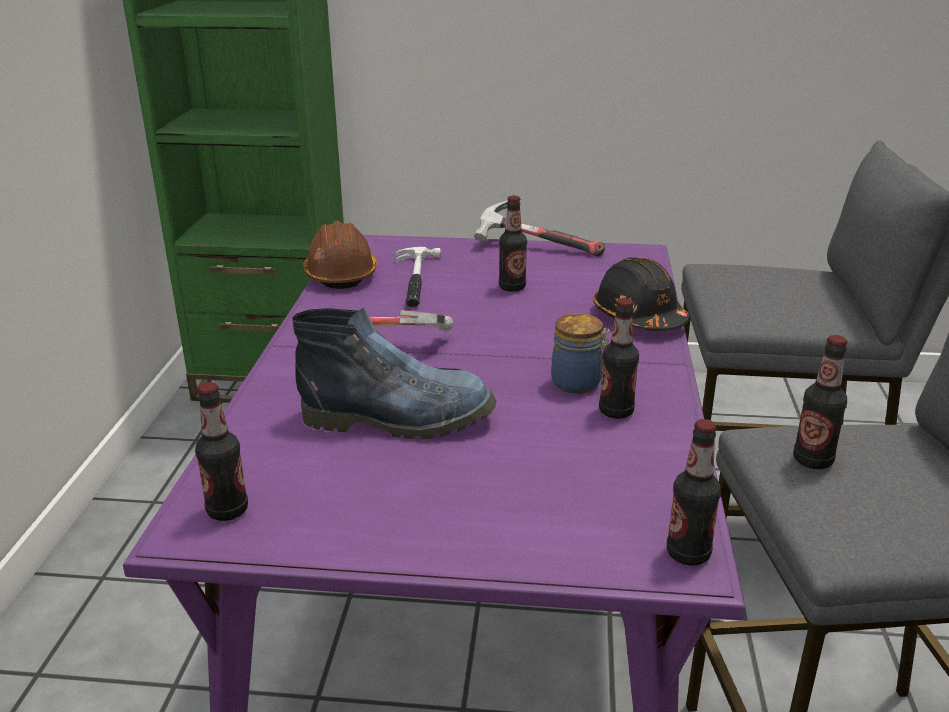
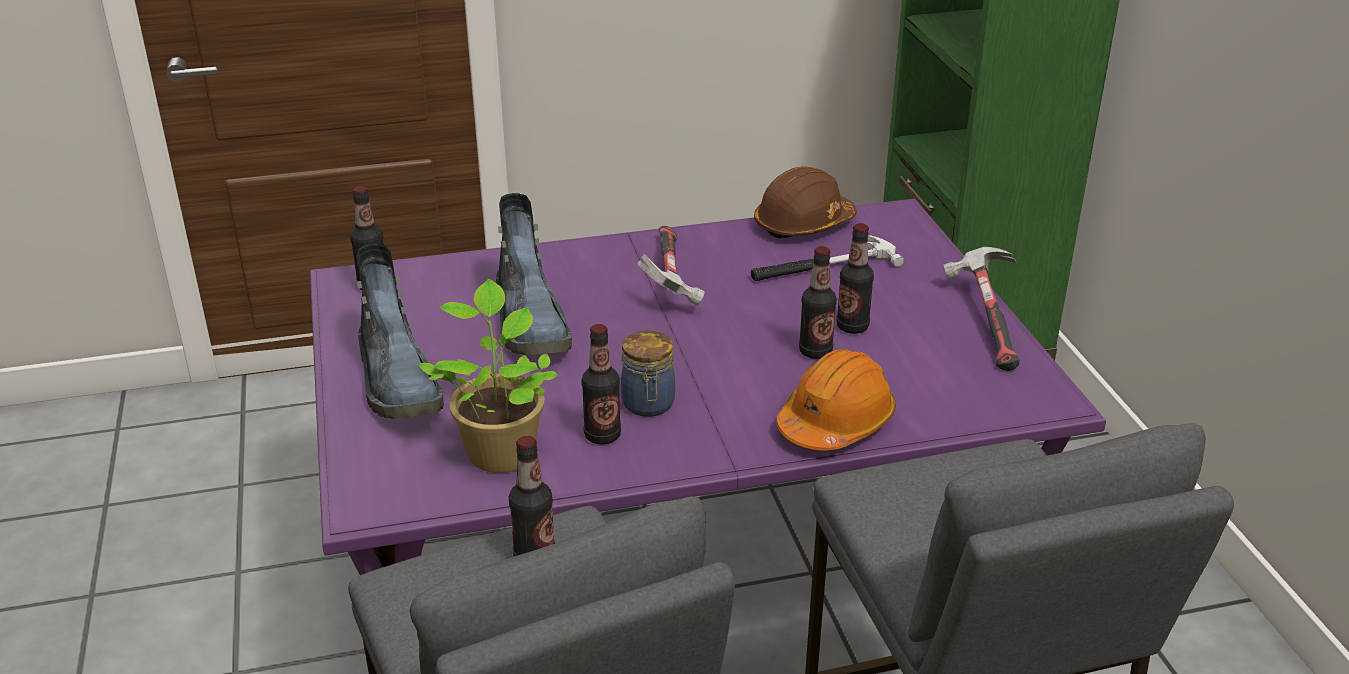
camera: 70 degrees right, 5 degrees up
black hard hat [593,257,689,331] -> orange hard hat [776,349,896,450]
bottle [667,419,721,566] -> bottle moved to [799,246,837,359]
none -> boot [357,243,444,419]
none -> potted plant [418,279,558,473]

